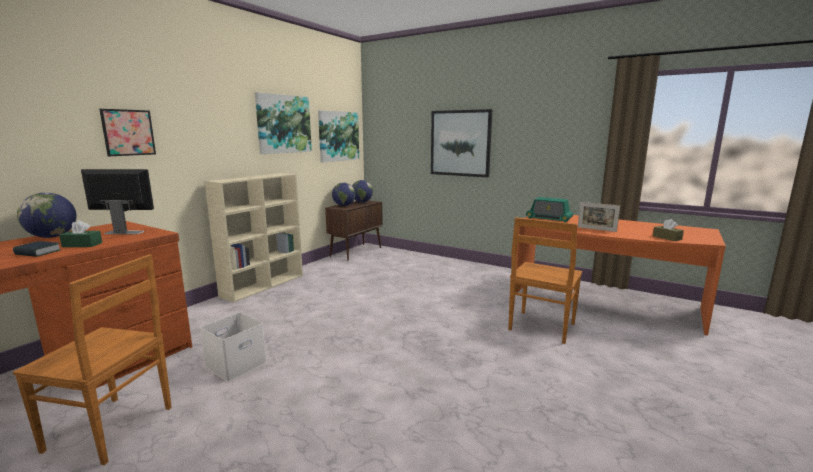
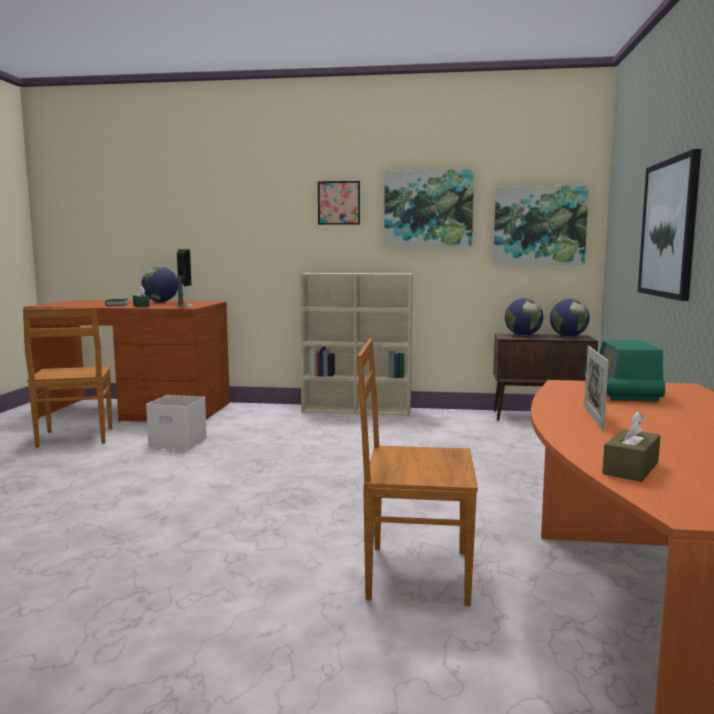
camera: 65 degrees right, 5 degrees down
picture [99,109,156,156] -> picture moved to [318,181,360,225]

